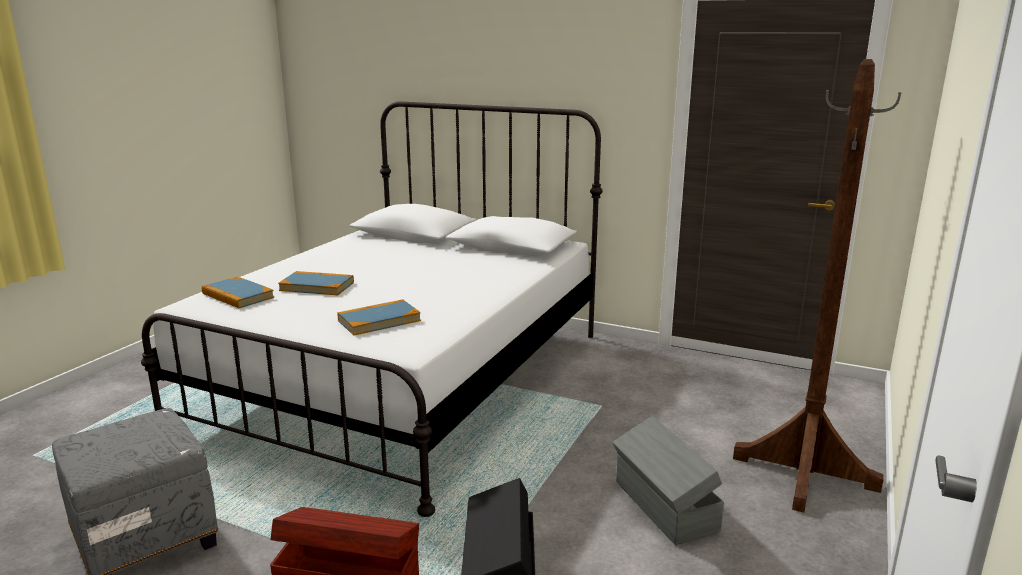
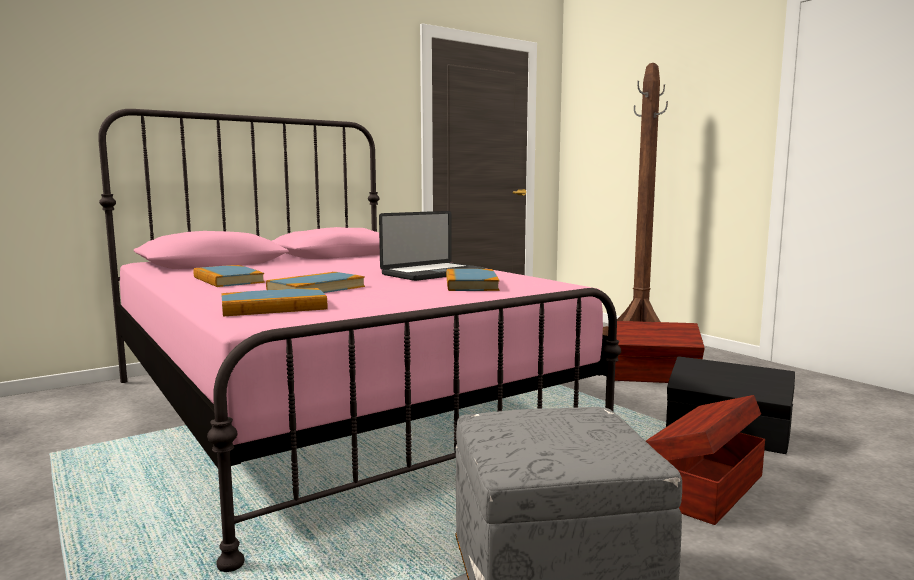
camera: 60 degrees left, 10 degrees down
white bed [141,101,603,517] -> pink bed [98,109,621,572]
grey storage box [613,416,724,545] -> brown storage box [615,321,704,383]
none -> book [193,265,265,287]
none -> laptop [379,211,485,281]

